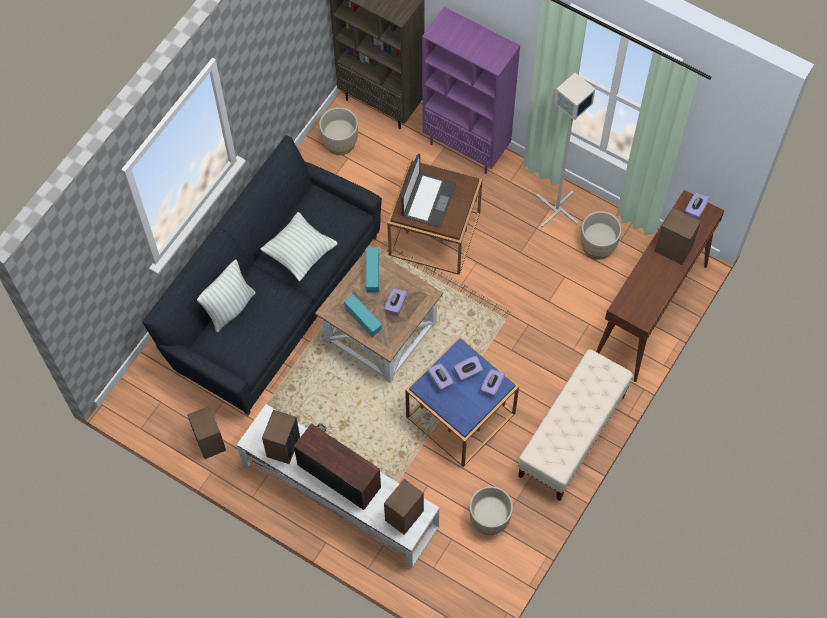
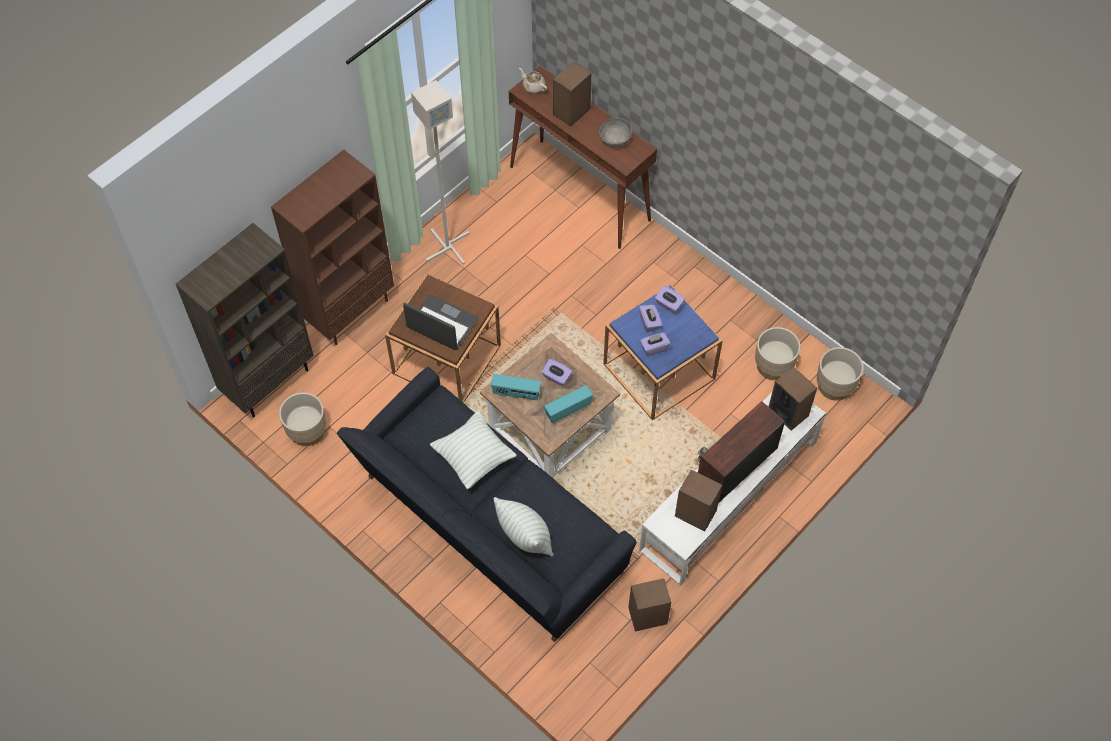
camera: 80 degrees left, 5 degrees down
purple bookcase [422,7,520,174] -> brown bookcase [271,150,394,345]
beige bench [518,349,633,501] -> none
beige planter [580,211,622,260] -> beige planter moved to [817,347,864,401]
purple tissue box [685,193,710,220] -> beige teapot [519,68,547,93]
none -> grey bowl [599,118,632,147]

